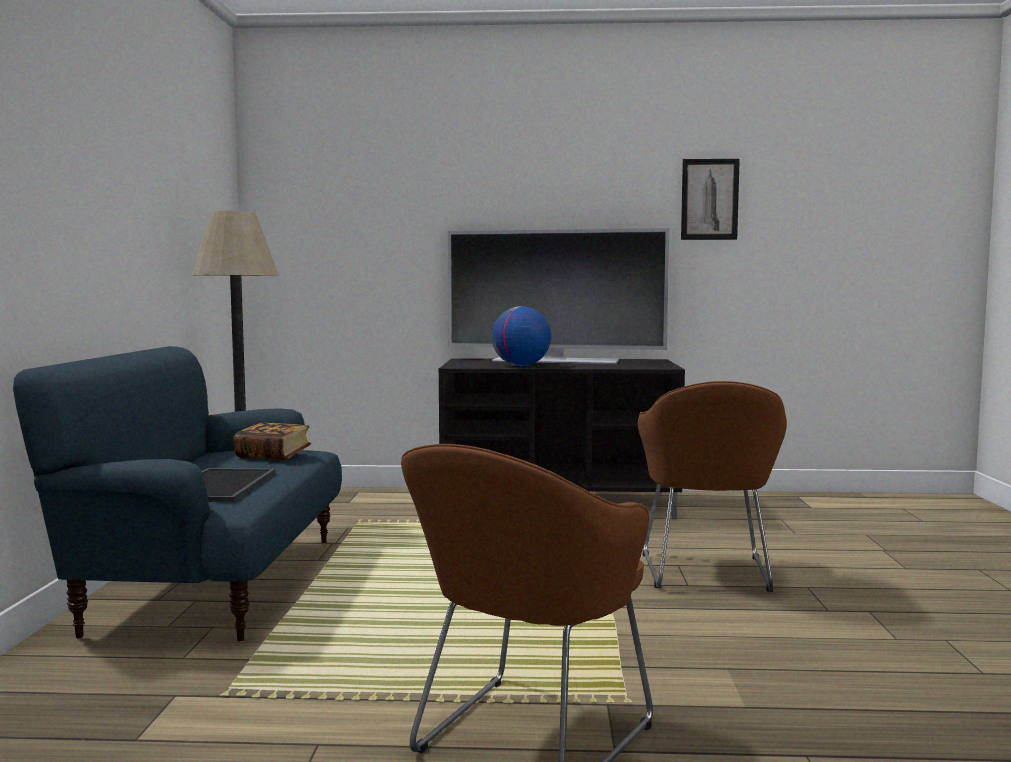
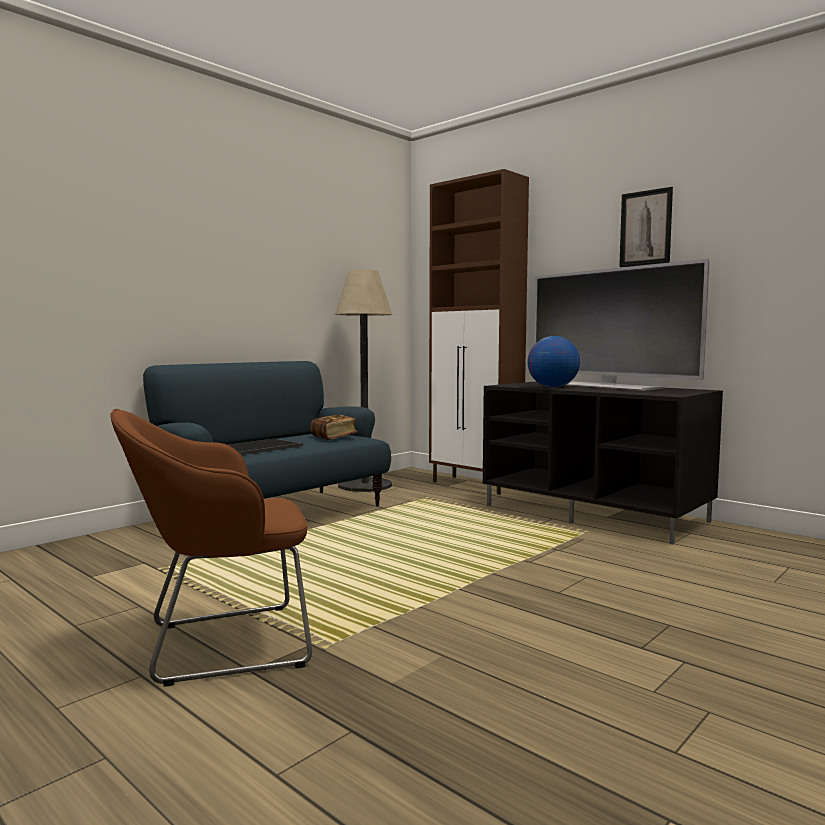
camera: 40 degrees right, 0 degrees up
brown armchair [638,381,787,592] -> none
picture [681,159,740,240] -> picture moved to [619,187,673,267]
none -> brown cabinet [429,169,529,495]

